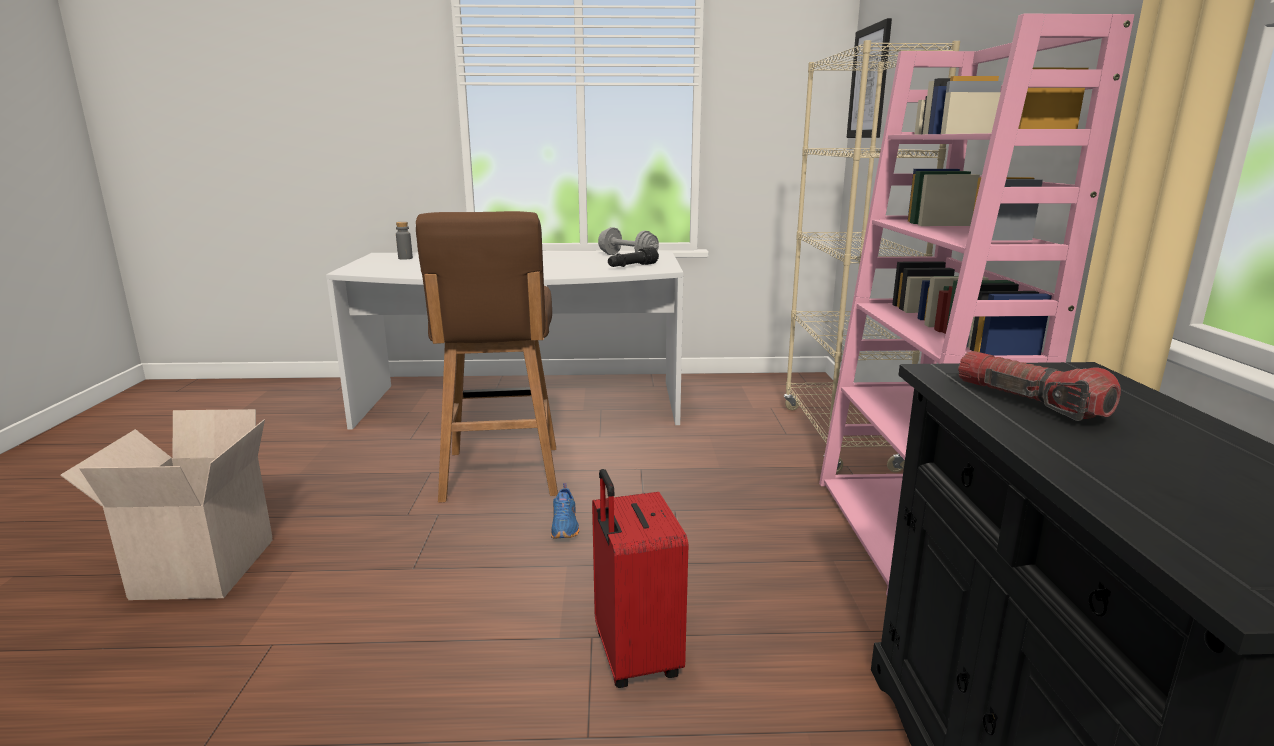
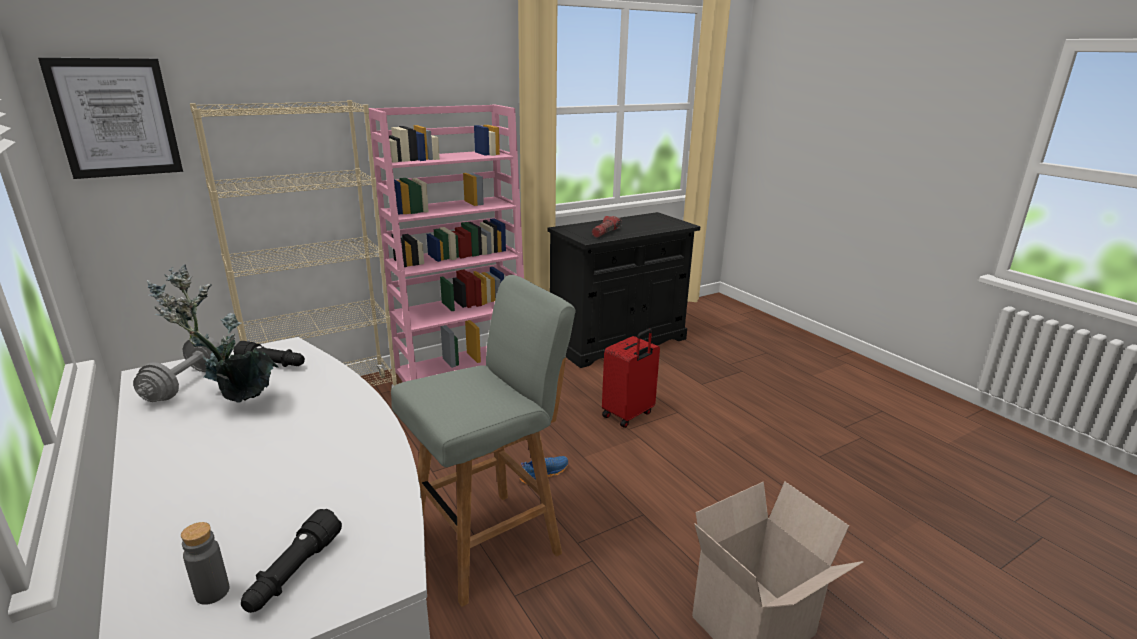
camera: 120 degrees left, 5 degrees up
brown stool [416,211,558,503] -> grey stool [391,275,576,607]
none -> potted plant [147,265,278,403]
none -> black flashlight [241,509,342,613]

